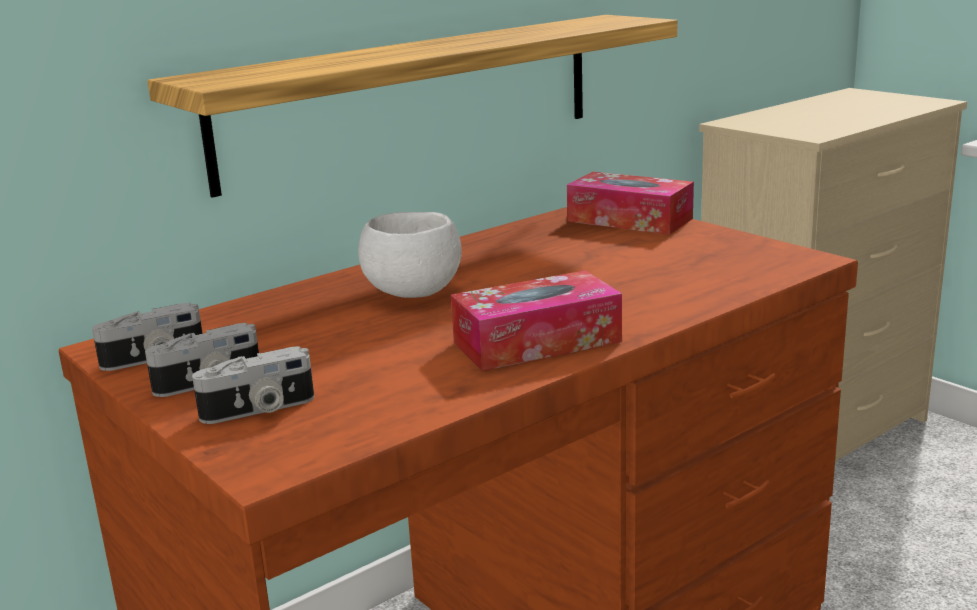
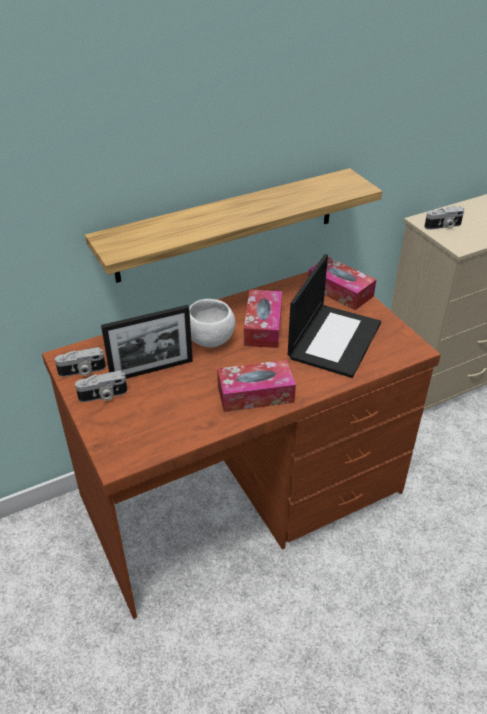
camera: 10 degrees right, 20 degrees up
camera [192,346,314,424] -> camera moved to [424,206,464,230]
none -> picture frame [101,305,193,379]
none -> tissue box [244,290,282,348]
none -> laptop [288,254,381,378]

